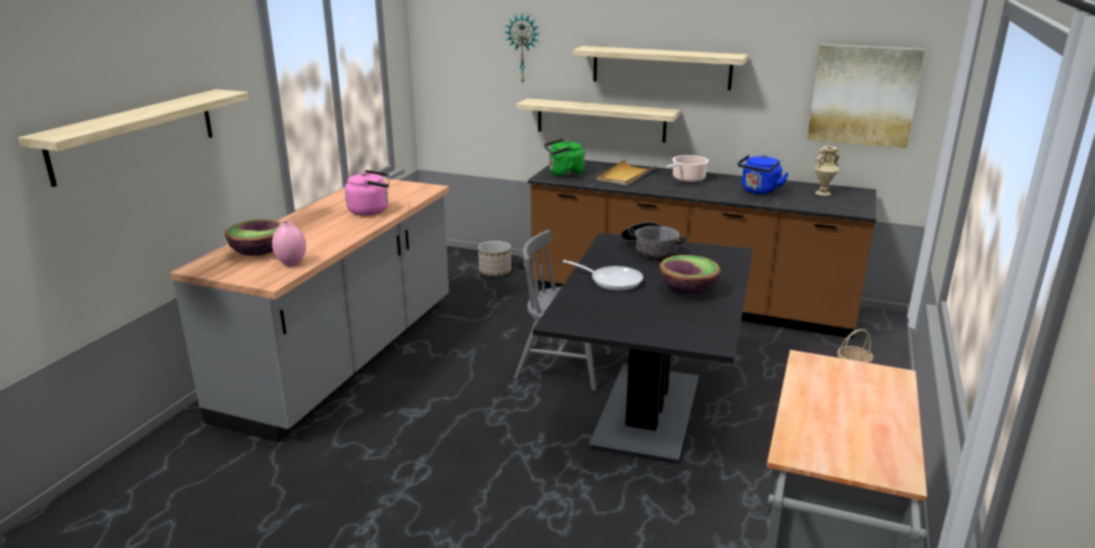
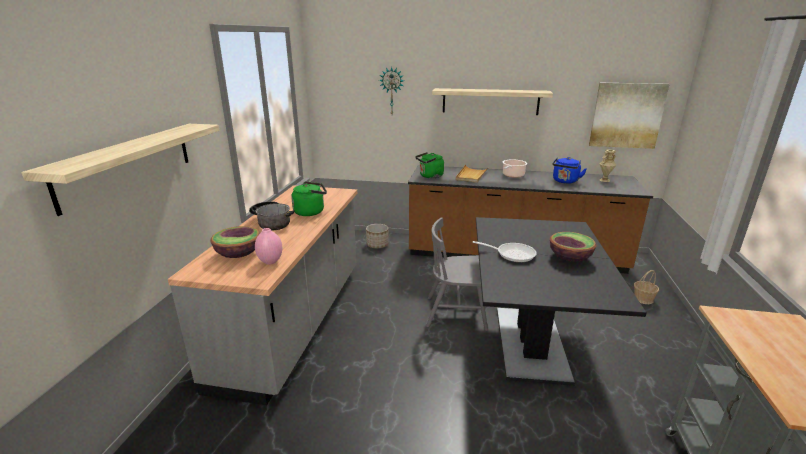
camera: 10 degrees left, 0 degrees up
pink kettle [345,170,389,216] -> green kettle [291,182,327,216]
shelf [516,98,680,143] -> none
cooking pot [621,222,688,261] -> cooking pot moved to [249,201,295,231]

